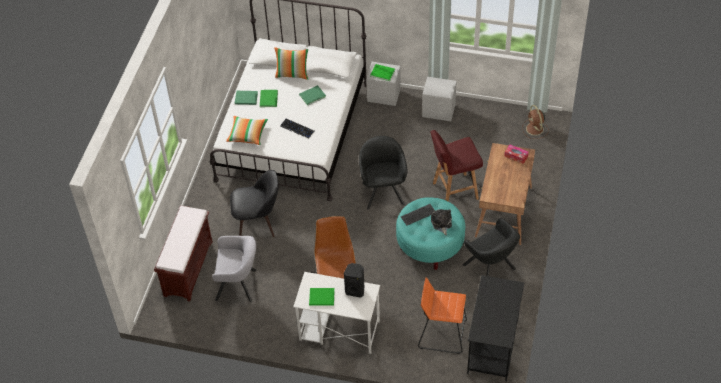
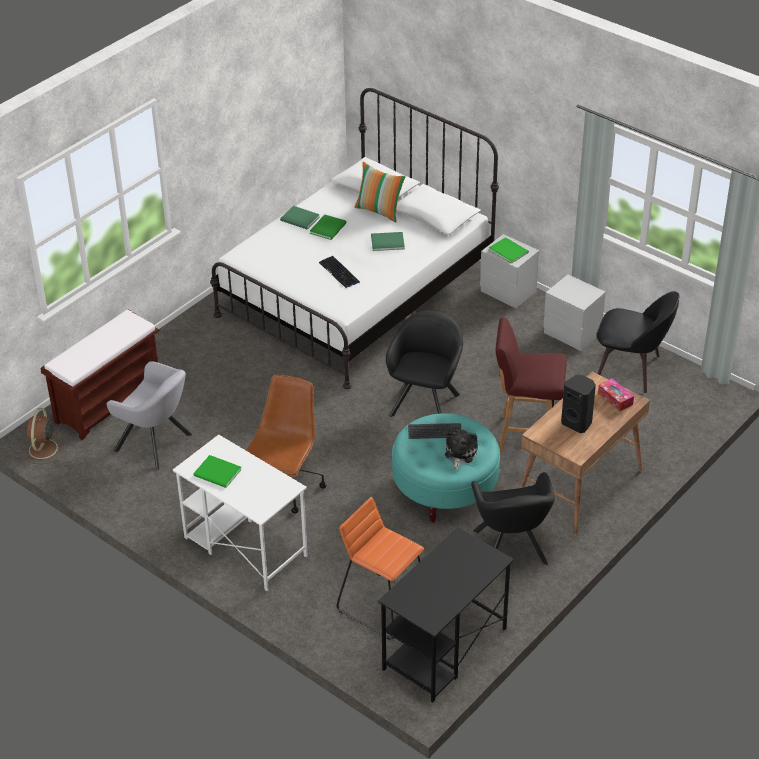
camera: 25 degrees right, 10 degrees down
pillow [226,116,268,145] -> none
black chair [230,170,279,237] -> black chair moved to [596,292,680,393]
black speaker [344,263,364,298] -> black speaker moved to [561,375,596,433]
brown fan [522,105,549,139] -> brown fan moved to [22,408,63,464]

